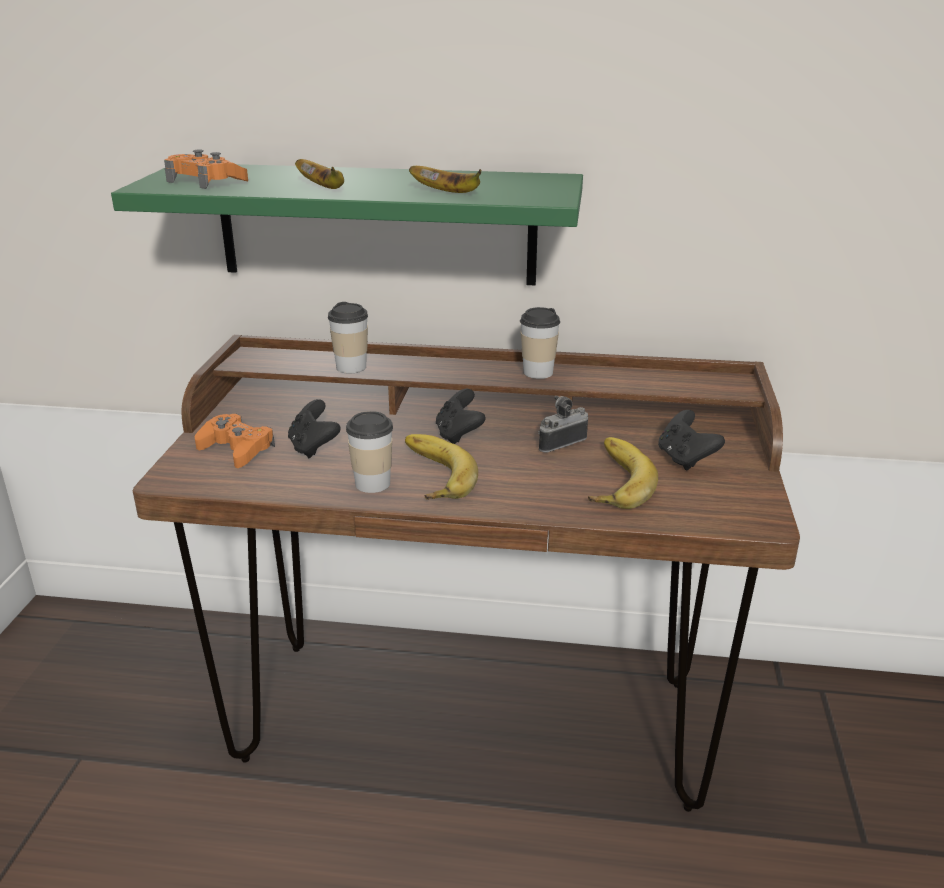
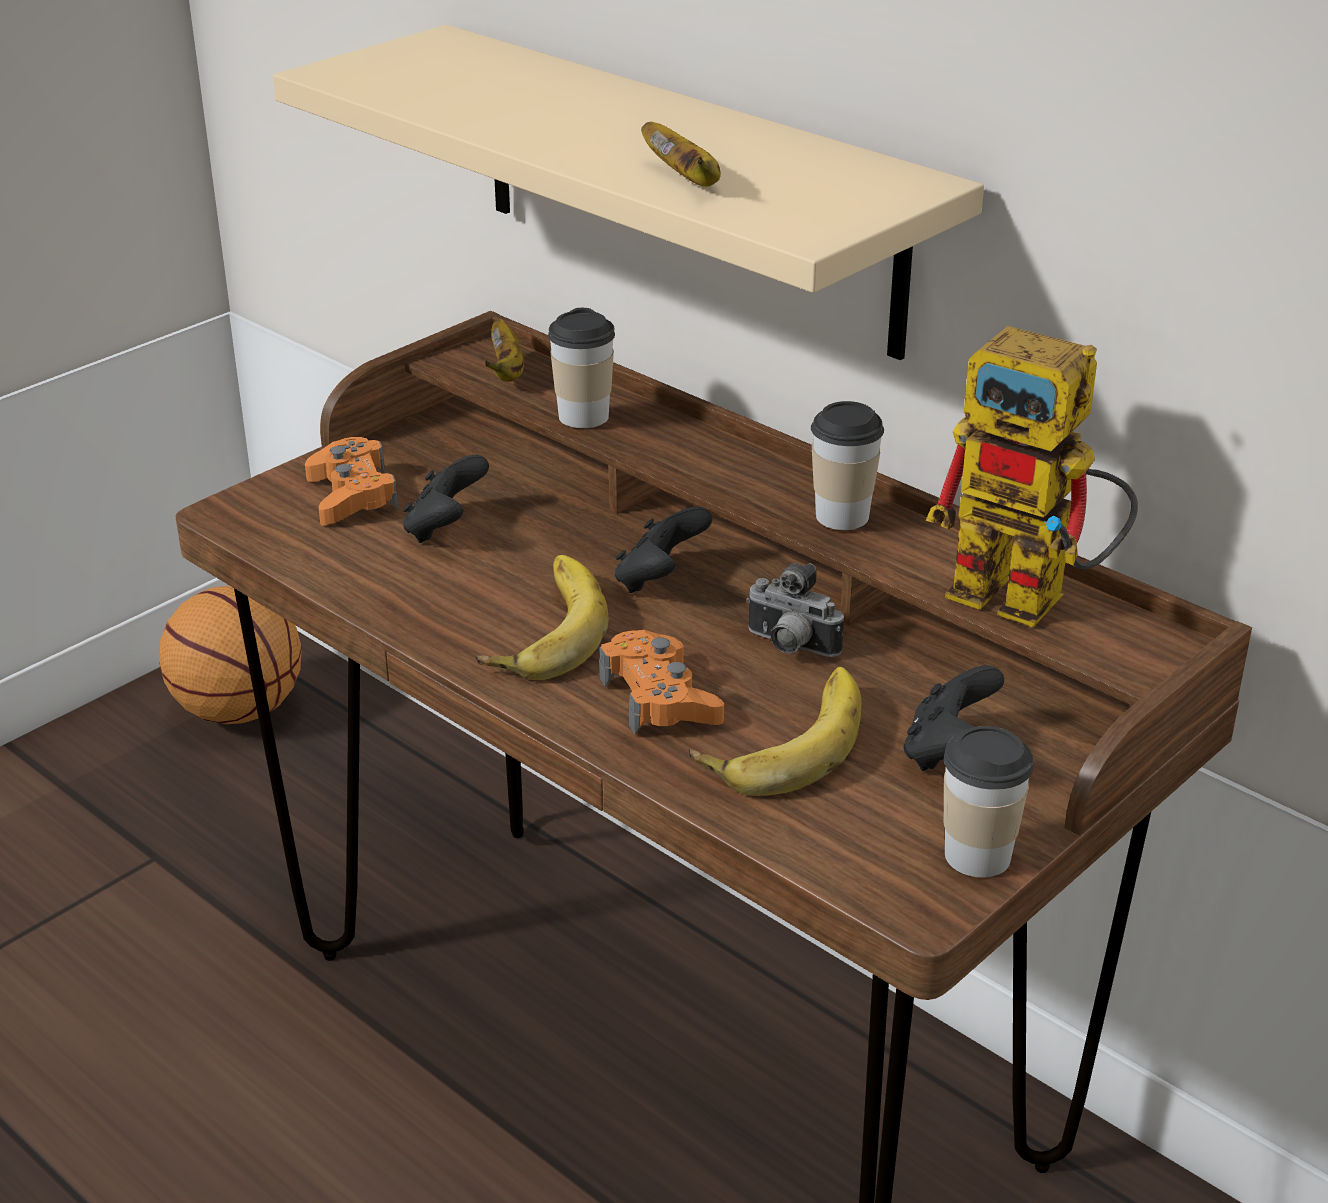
camera: 35 degrees right, 5 degrees up
green shelf [111,164,583,286] -> beige shelf [273,25,984,360]
orange game controller [164,149,248,189] -> orange game controller moved to [599,630,724,735]
banana [295,159,344,189] -> banana moved to [485,319,524,382]
cup [346,411,393,493] -> cup moved to [944,726,1034,878]
camera [538,396,588,453] -> camera turned 150 degrees counterclockwise [746,563,844,657]
none -> basketball [159,586,302,724]
none -> toy robot [925,326,1138,628]

